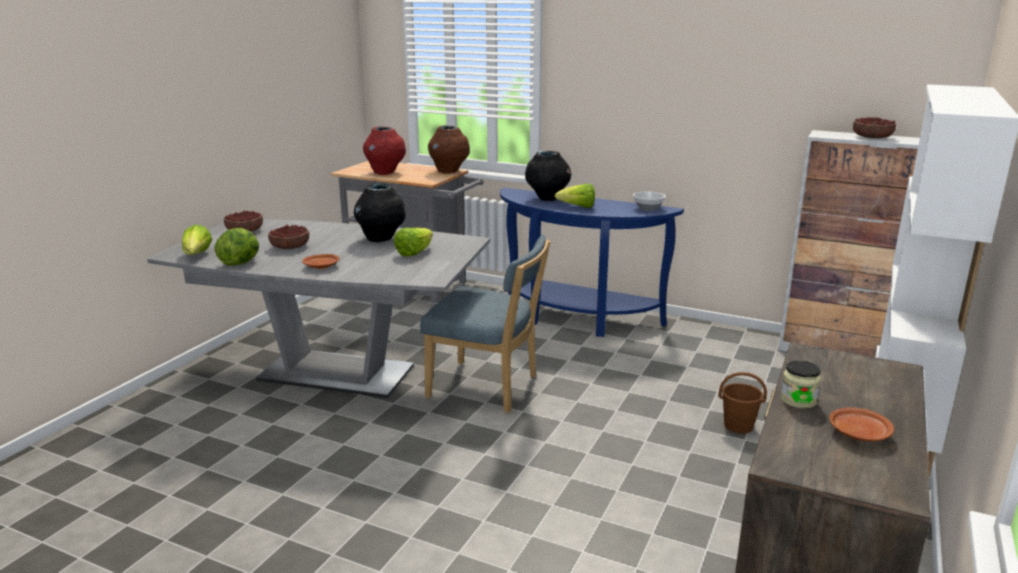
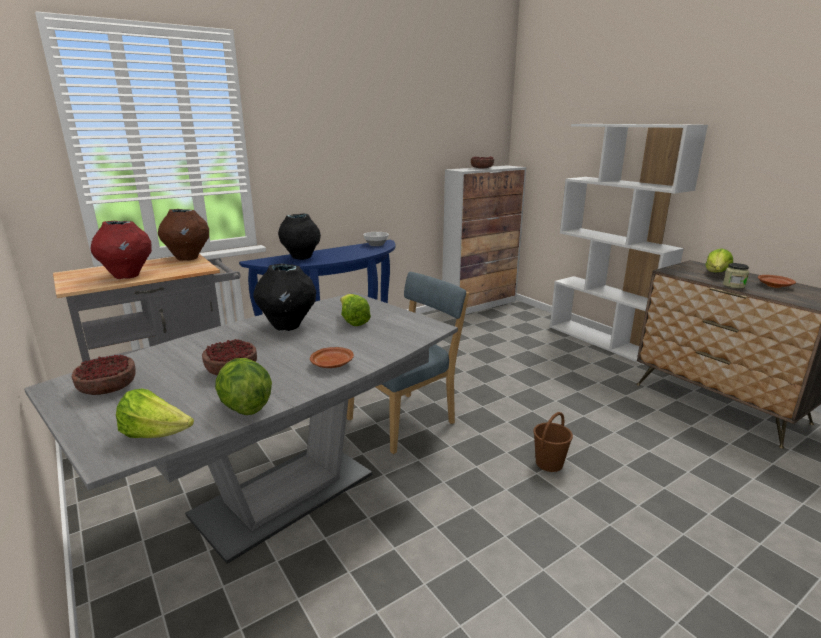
camera: 60 degrees left, 0 degrees up
lettuce [555,183,595,208] -> lettuce moved to [705,248,733,272]
brown bucket [718,372,767,434] -> brown bucket moved to [533,412,573,472]

